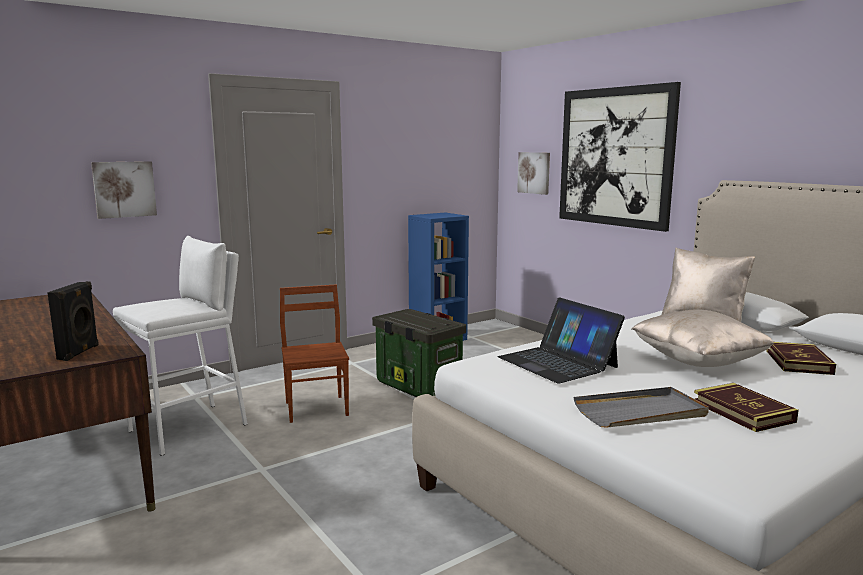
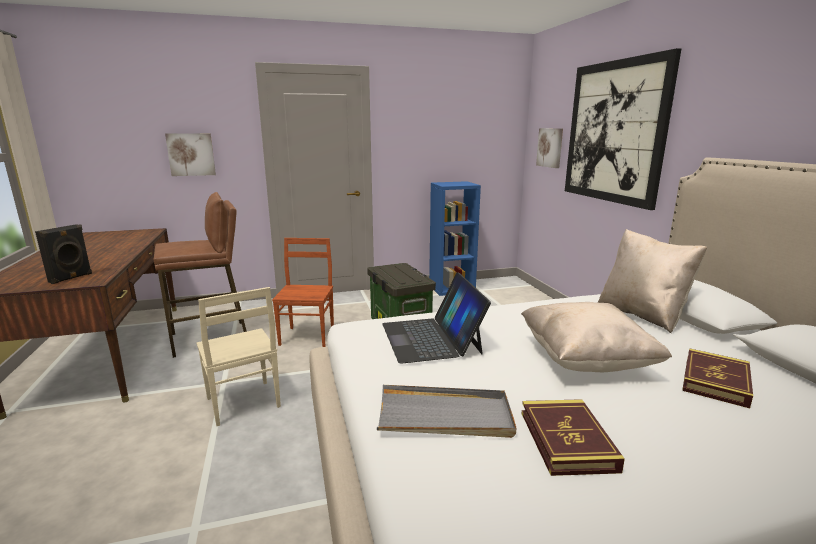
camera: 20 degrees right, 5 degrees up
white stool [113,236,248,456] -> brown stool [153,192,247,358]
none -> beige chair [197,287,281,426]

